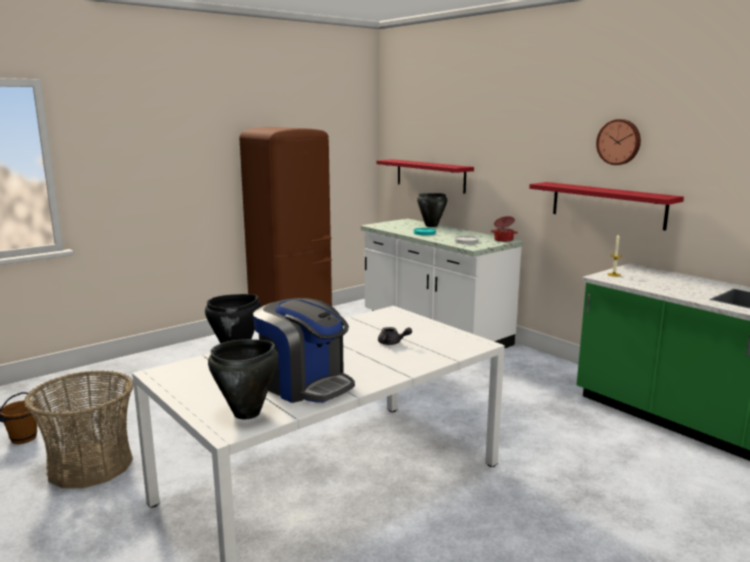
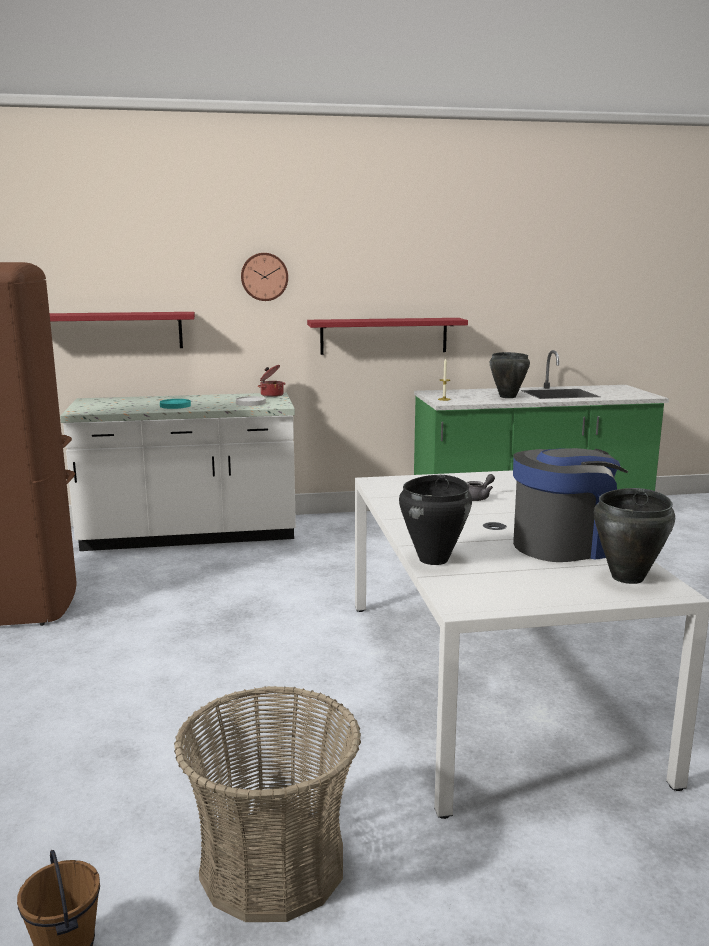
camera: 60 degrees left, 0 degrees up
black cooking pot [417,193,447,227] -> black cooking pot moved to [490,352,530,398]
wall clock [596,119,641,165] -> wall clock moved to [241,253,288,301]

